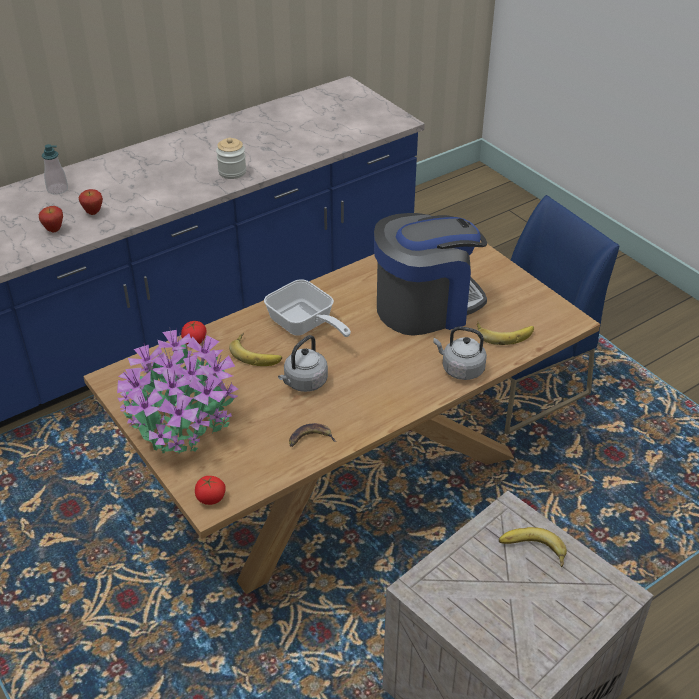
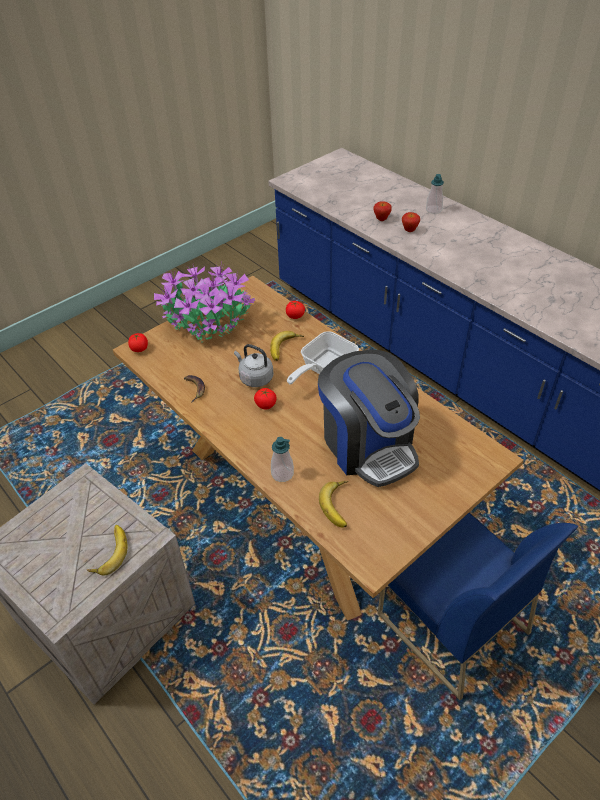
camera: 85 degrees right, 5 degrees up
jar [216,137,246,179] -> none
grey kettle [433,326,487,380] -> soap dispenser [271,437,294,482]
none -> tomato [254,388,277,409]

